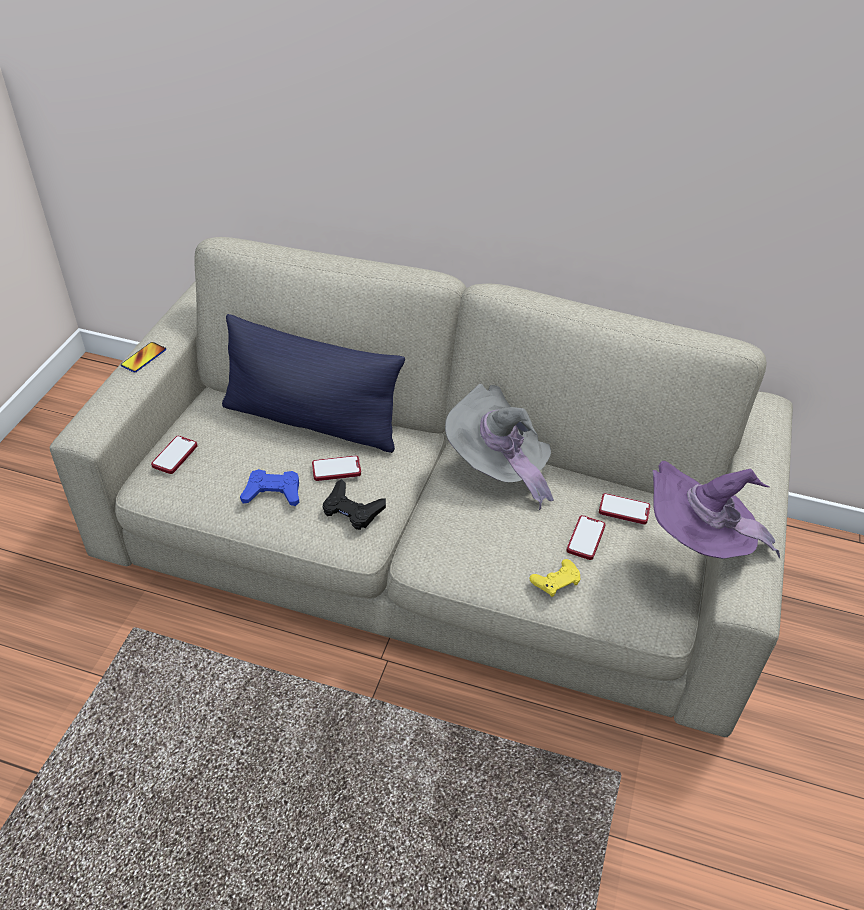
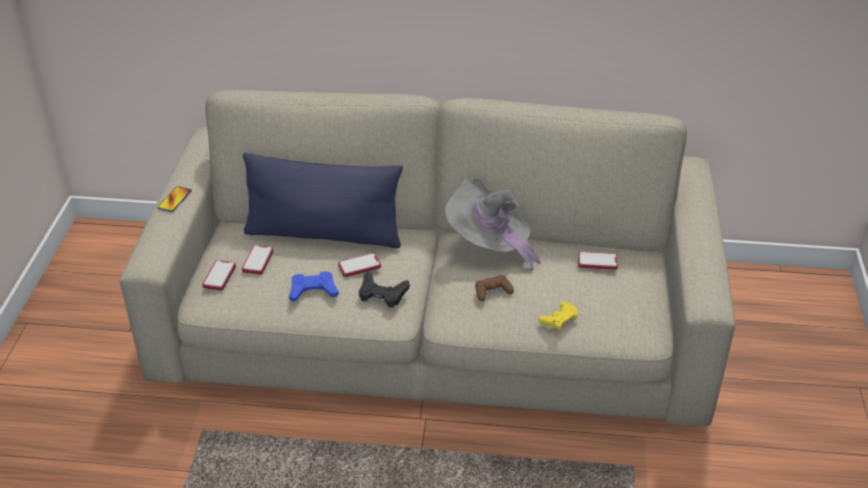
camera: 10 degrees left, 5 degrees down
phone [566,515,606,560] -> phone moved to [242,245,274,274]
purple hat [652,461,780,559] -> none
none -> brown game controller [475,275,514,301]

